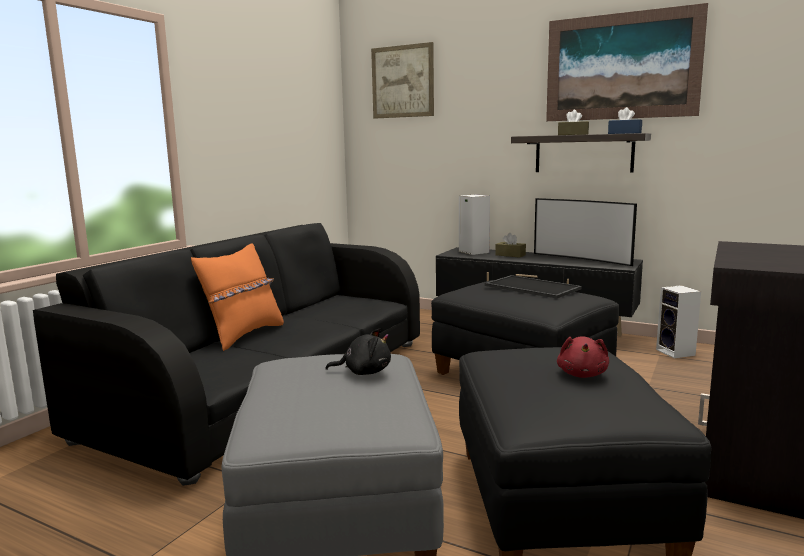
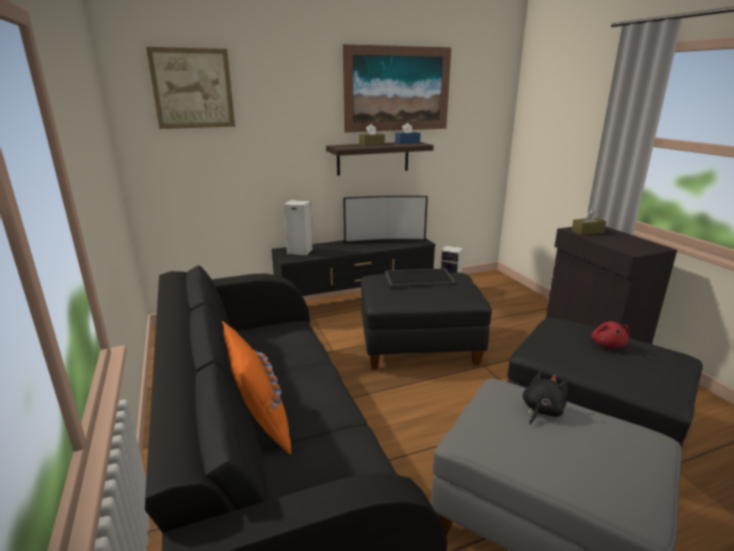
camera: 50 degrees left, 10 degrees up
brown tissue box [495,233,526,258] -> brown tissue box moved to [572,209,606,235]
red plush toy [557,336,609,378] -> red plush toy turned 45 degrees clockwise [591,321,630,349]

